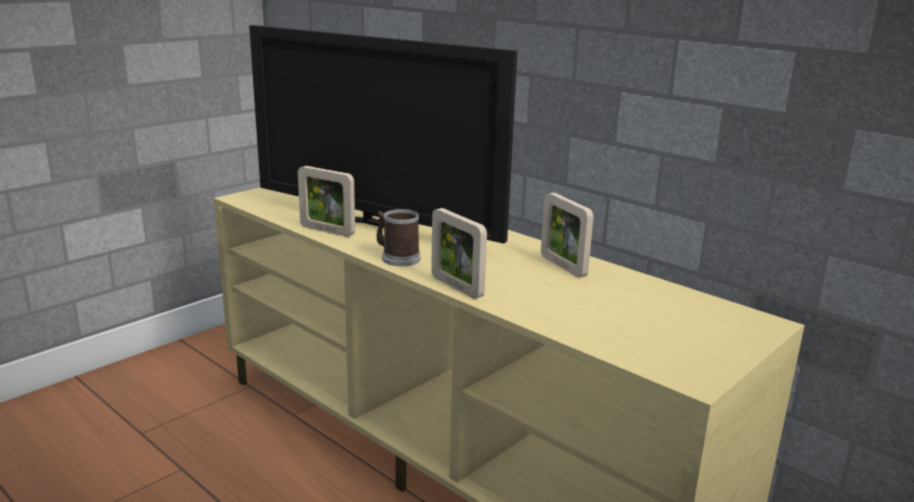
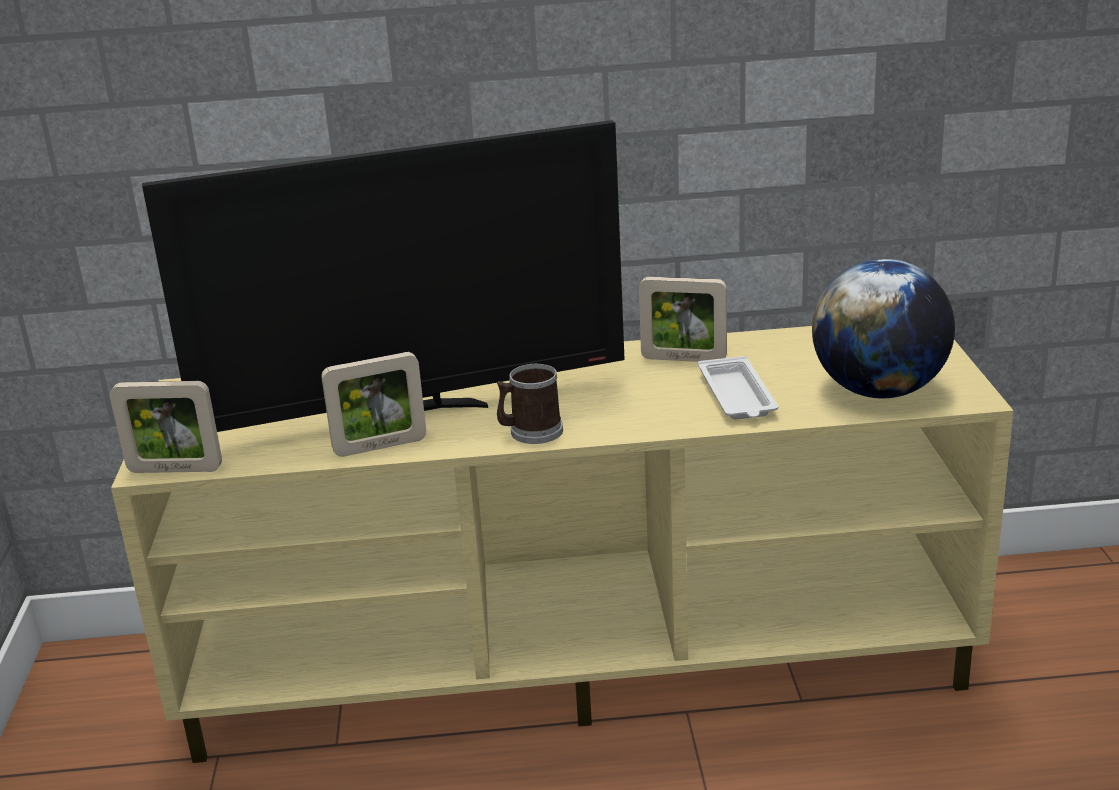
camera: 45 degrees left, 5 degrees up
picture frame [431,208,487,299] -> picture frame moved to [110,381,222,473]
none -> white tray [698,356,778,419]
none -> globe [812,259,955,399]

